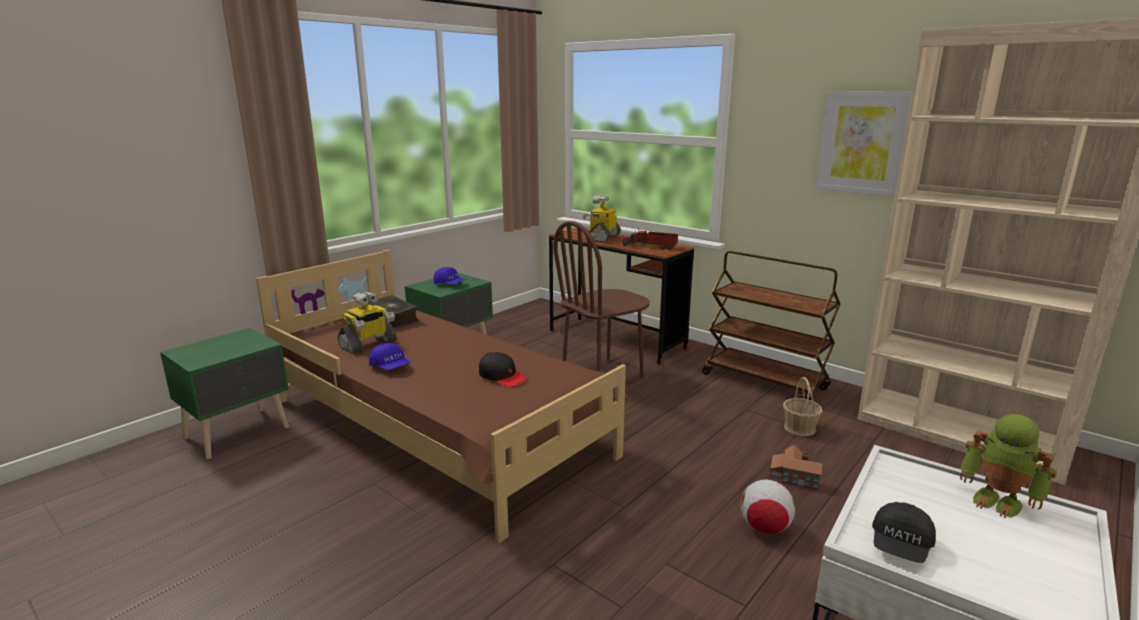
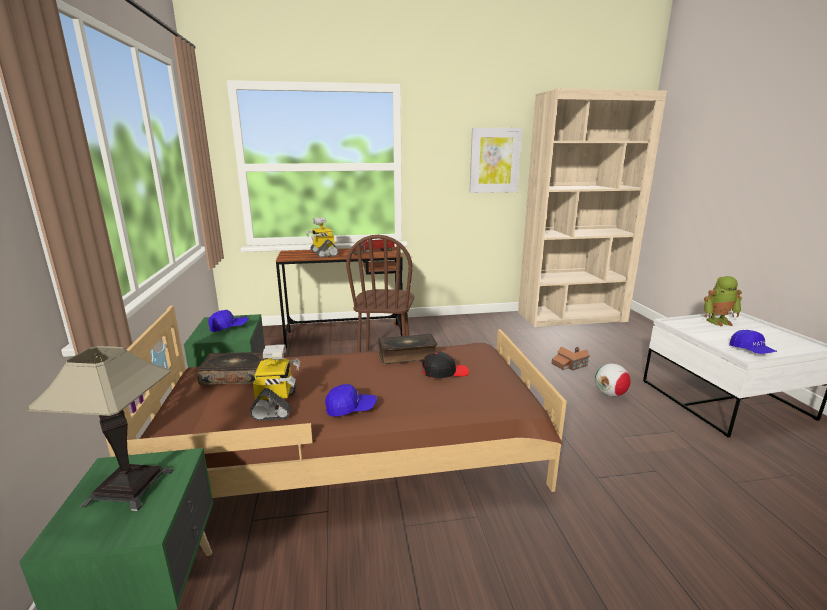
camera: 50 degrees left, 0 degrees up
brown cart [702,251,840,401] -> none
basket [783,377,823,436] -> none
black cap [872,502,936,563] -> blue cap [729,330,777,354]
none -> table lamp [27,346,174,511]
none -> book [378,334,438,364]

